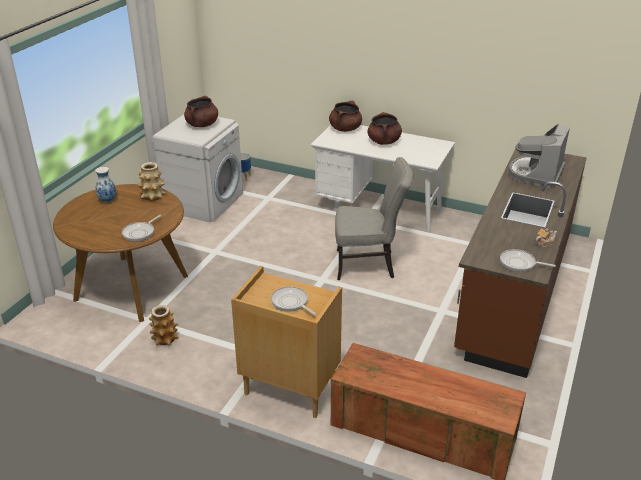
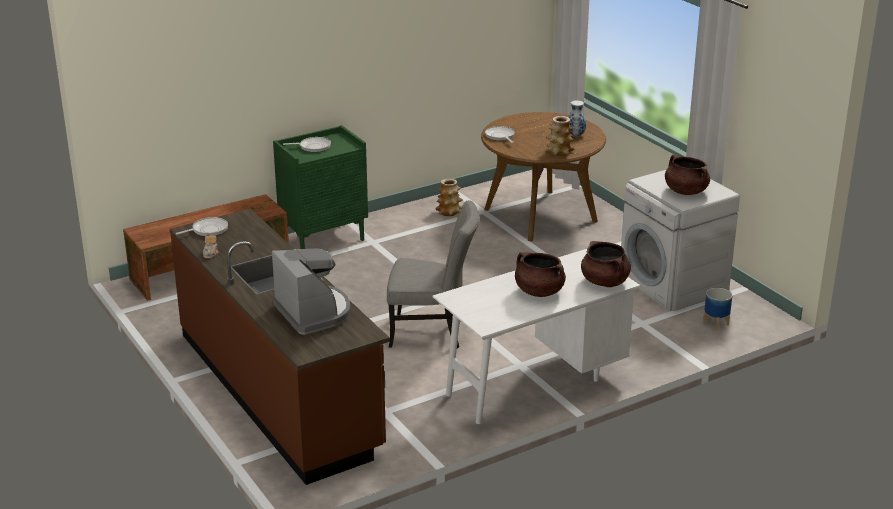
camera: 125 degrees right, 5 degrees down
brown cabinet [231,266,342,418] -> green cabinet [273,125,368,249]
grey chair [335,157,414,280] -> grey chair turned 120 degrees counterclockwise [387,200,480,348]

